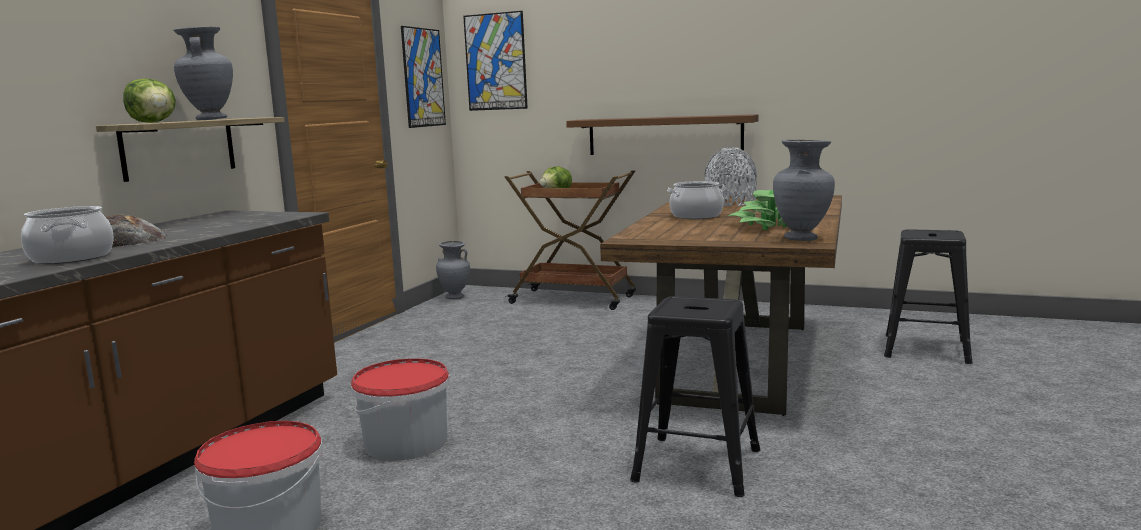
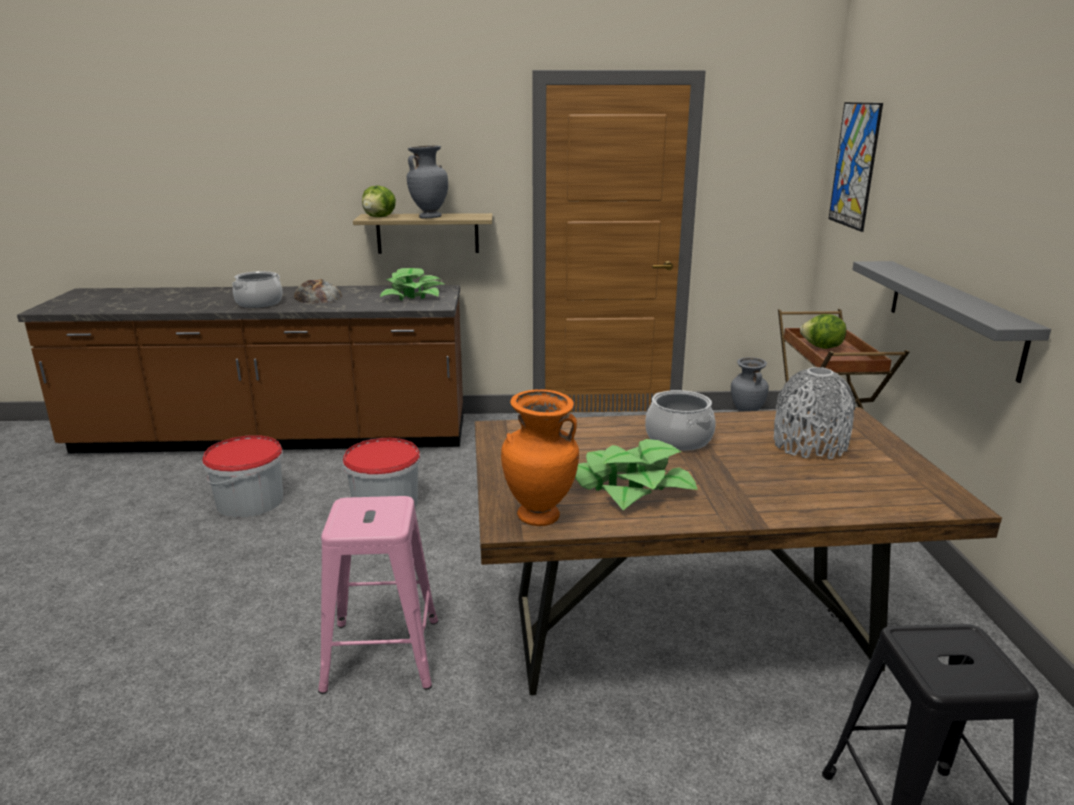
camera: 65 degrees right, 10 degrees up
picture [401,26,446,128] -> none
brown shelf [566,114,759,155] -> grey shelf [852,261,1051,383]
black stool [630,296,760,497] -> pink stool [318,496,438,694]
grey vase [773,140,835,241] -> orange vase [501,389,579,526]
none -> potted plant [380,268,444,300]

